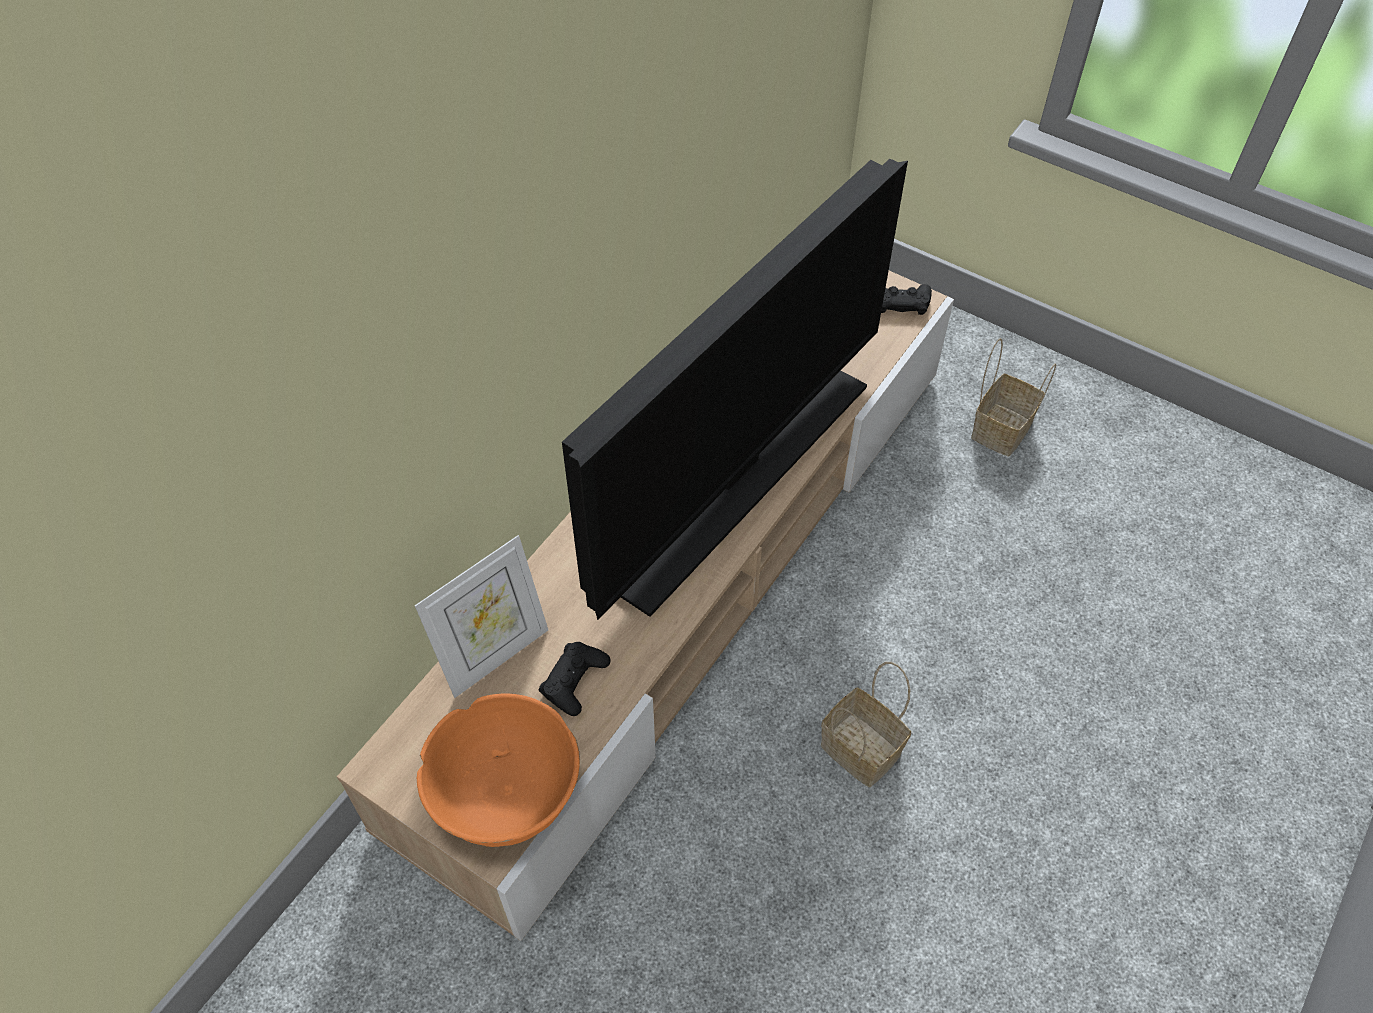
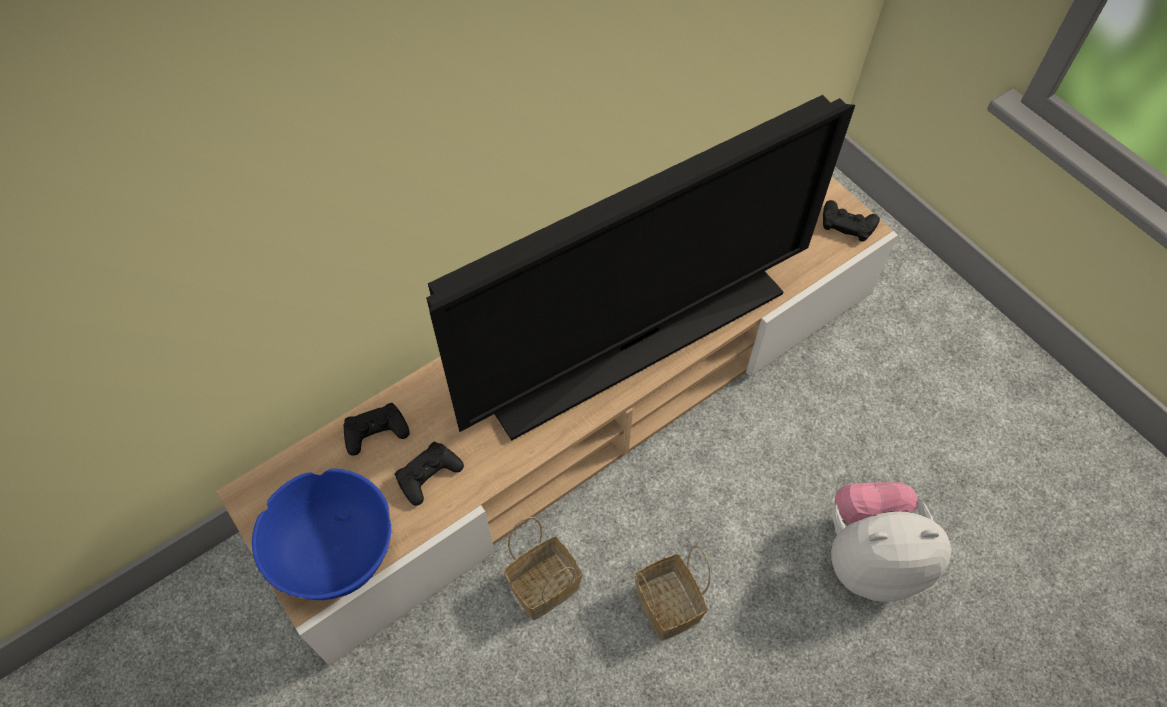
camera: 20 degrees right, 5 degrees up
picture frame [415,535,548,698] -> black game controller [343,403,410,456]
orange bowl [417,693,580,847] -> blue bowl [252,468,392,600]
basket [971,338,1056,457] -> basket moved to [504,517,583,620]
none -> plush toy [831,482,951,602]

